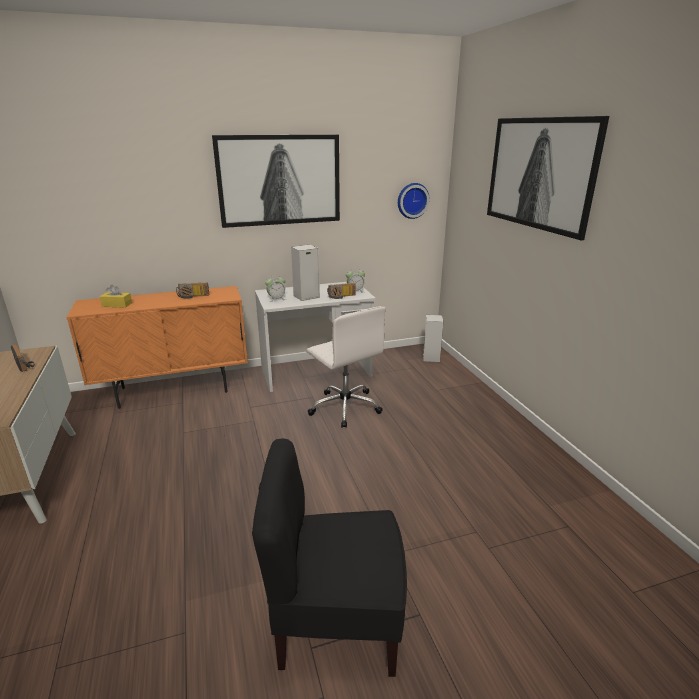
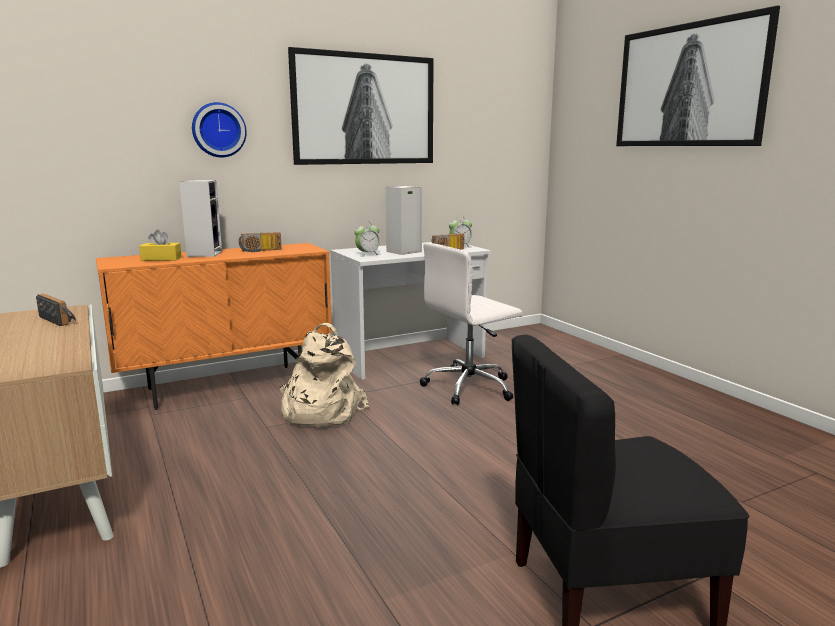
camera: 10 degrees left, 10 degrees down
white office chair [306,306,386,428] -> white office chair turned 105 degrees clockwise [420,243,523,405]
wall clock [398,183,430,219] -> wall clock moved to [192,102,247,158]
speaker [423,315,443,362] -> speaker moved to [179,180,222,257]
none -> beige backpack [279,323,369,427]

